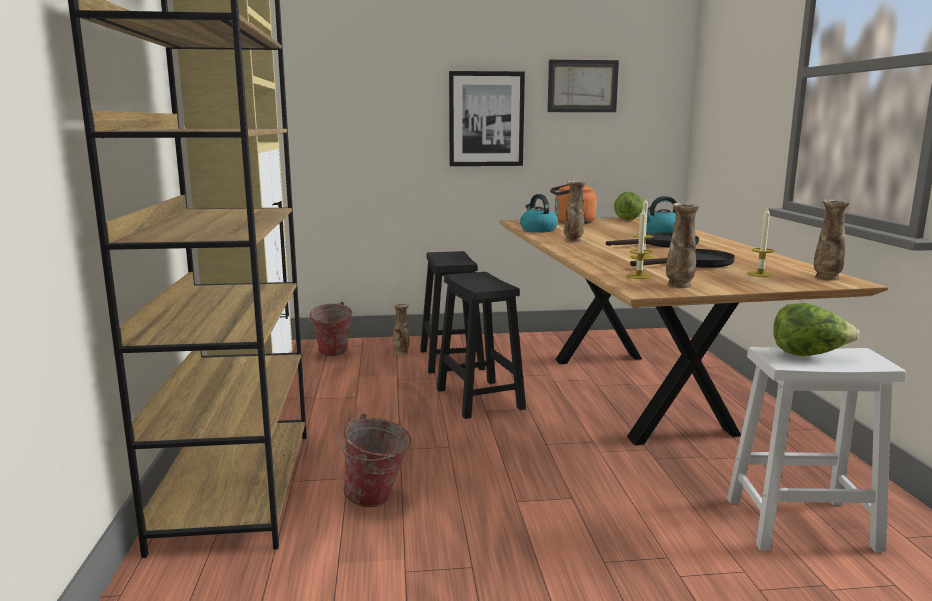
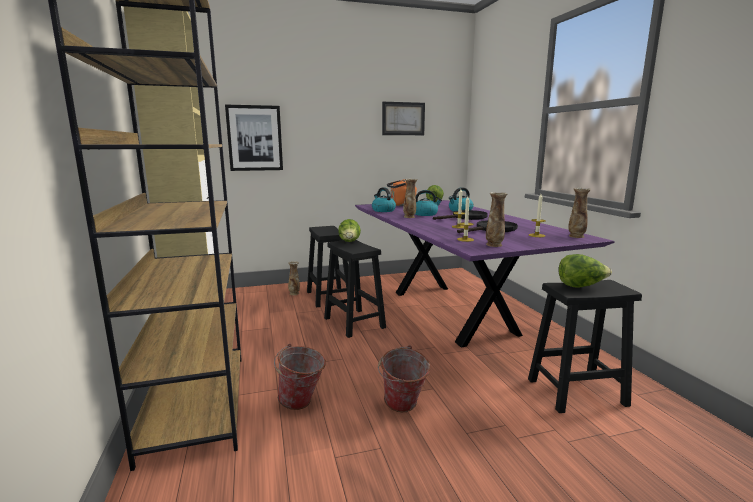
camera: 10 degrees left, 0 degrees up
bucket [308,302,352,356] -> bucket moved to [378,345,430,412]
picture [449,71,525,166] -> picture moved to [225,105,283,171]
brown dining table [500,217,888,445] -> purple dining table [355,200,615,348]
white stool [727,347,906,553] -> black stool [528,280,642,413]
none -> lettuce [338,219,361,242]
none -> kettle [415,190,442,216]

